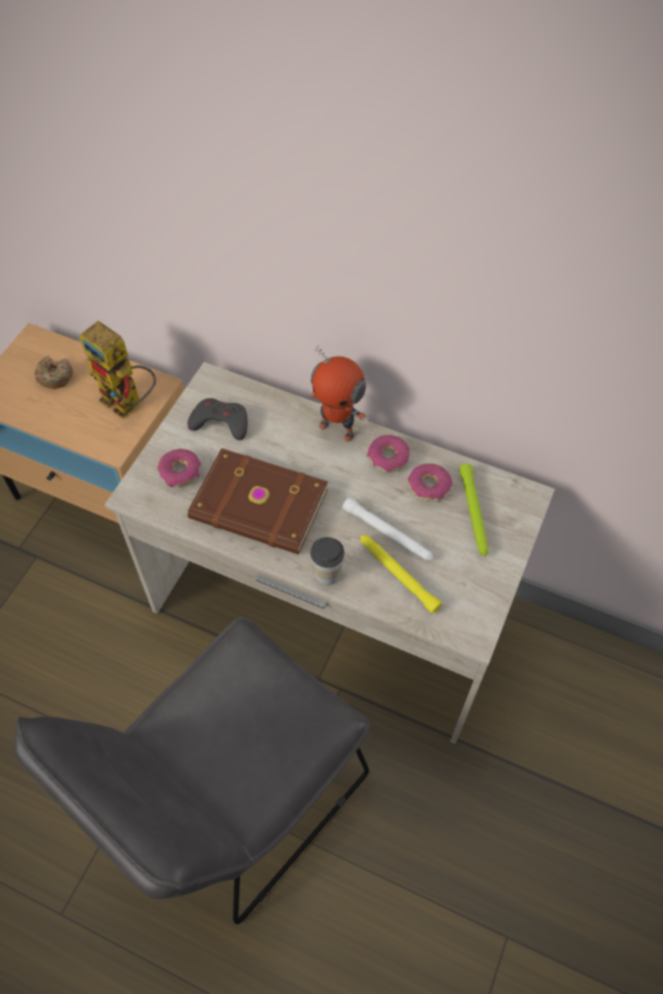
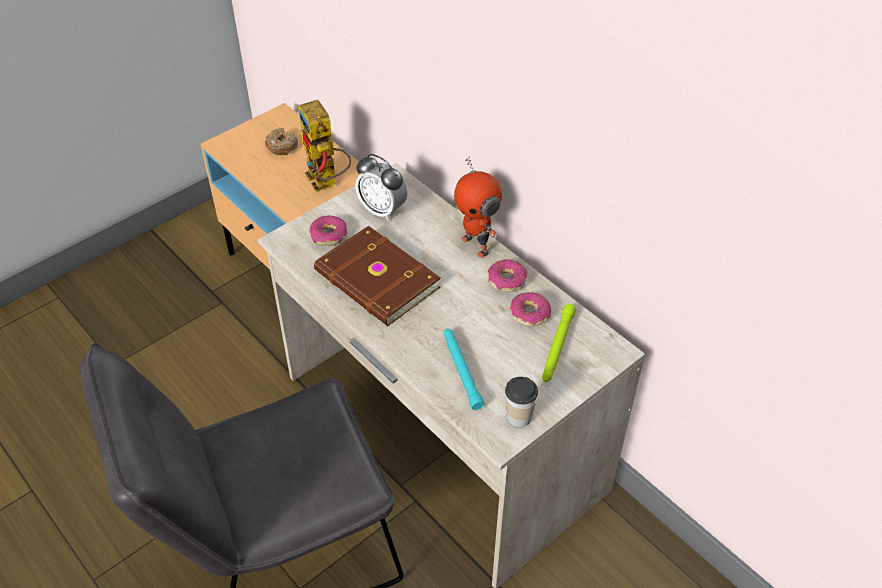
camera: 25 degrees right, 10 degrees down
grey game controller [188,398,248,440] -> alarm clock [355,154,407,221]
cup [310,537,344,585] -> cup moved to [505,377,538,428]
white flashlight [342,498,433,561] -> none
yellow flashlight [361,535,442,614] -> turquoise flashlight [444,328,485,410]

